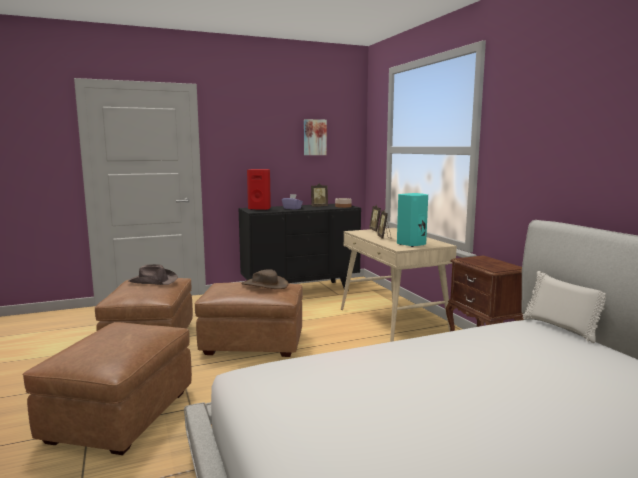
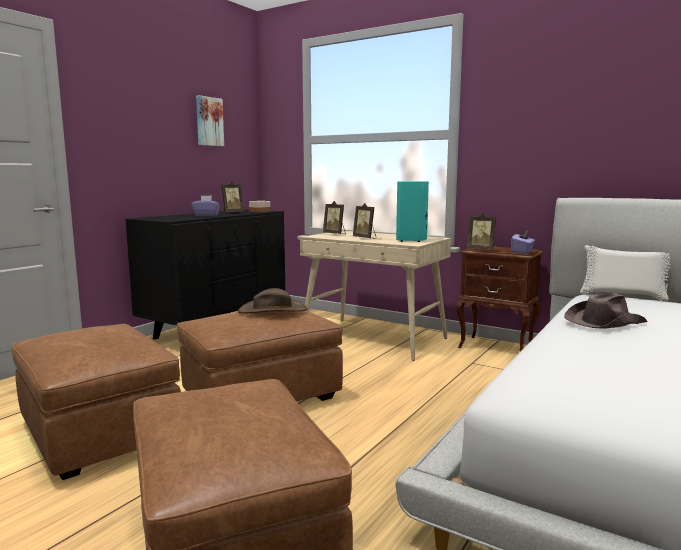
camera: 35 degrees left, 0 degrees up
brown hat [129,264,178,285] -> brown hat moved to [564,292,648,328]
red speaker [247,169,271,210] -> none
none -> picture frame [467,213,496,250]
none -> purple tissue box [511,230,535,254]

